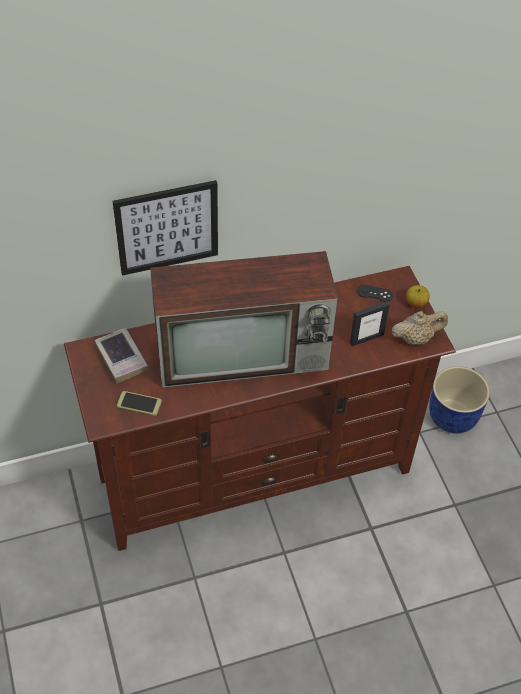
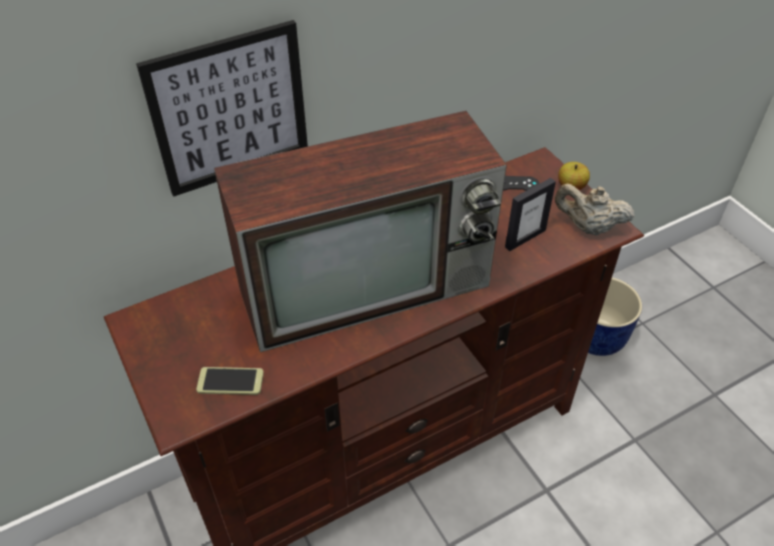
camera: 10 degrees left, 5 degrees down
book [94,328,148,383] -> none
beige teapot [392,311,448,345] -> beige teapot turned 135 degrees counterclockwise [555,184,635,236]

